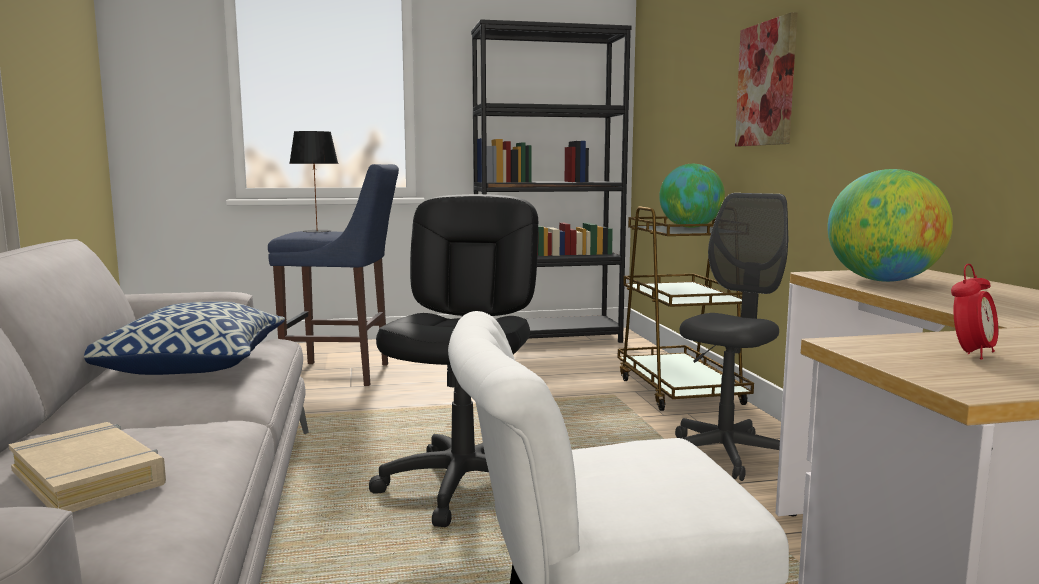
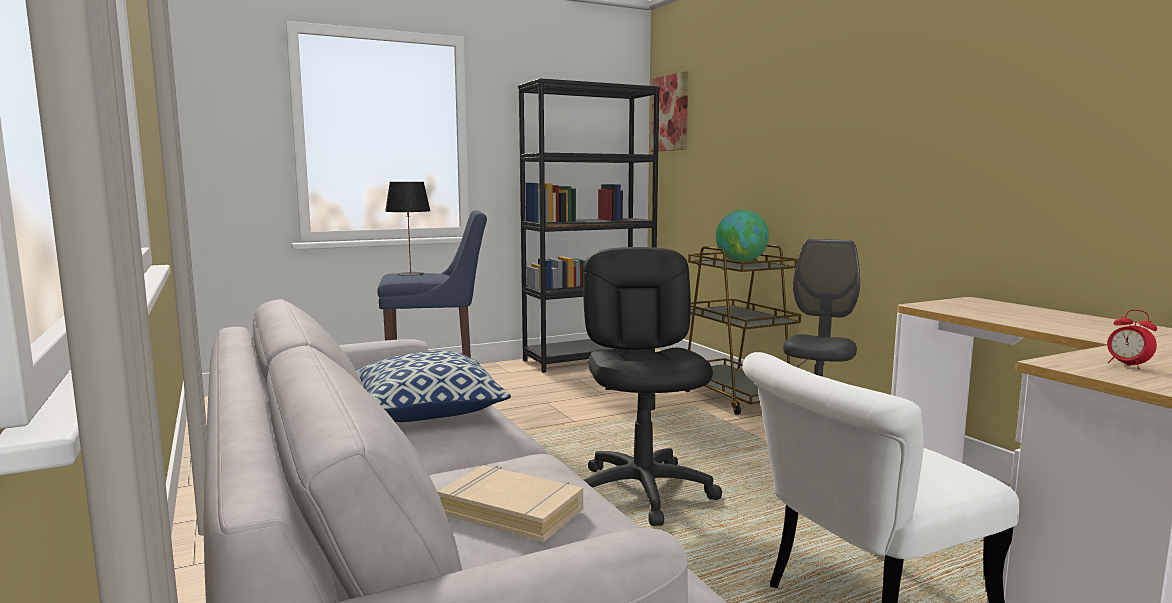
camera: 15 degrees left, 0 degrees up
picture [735,12,797,146] -> picture moved to [651,71,688,152]
globe [828,169,953,282] -> none
alarm clock [951,264,998,360] -> alarm clock turned 120 degrees clockwise [1107,310,1157,369]

